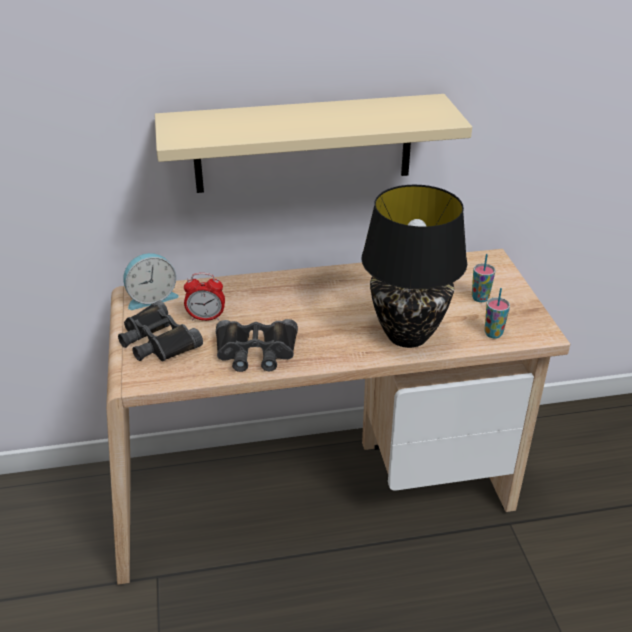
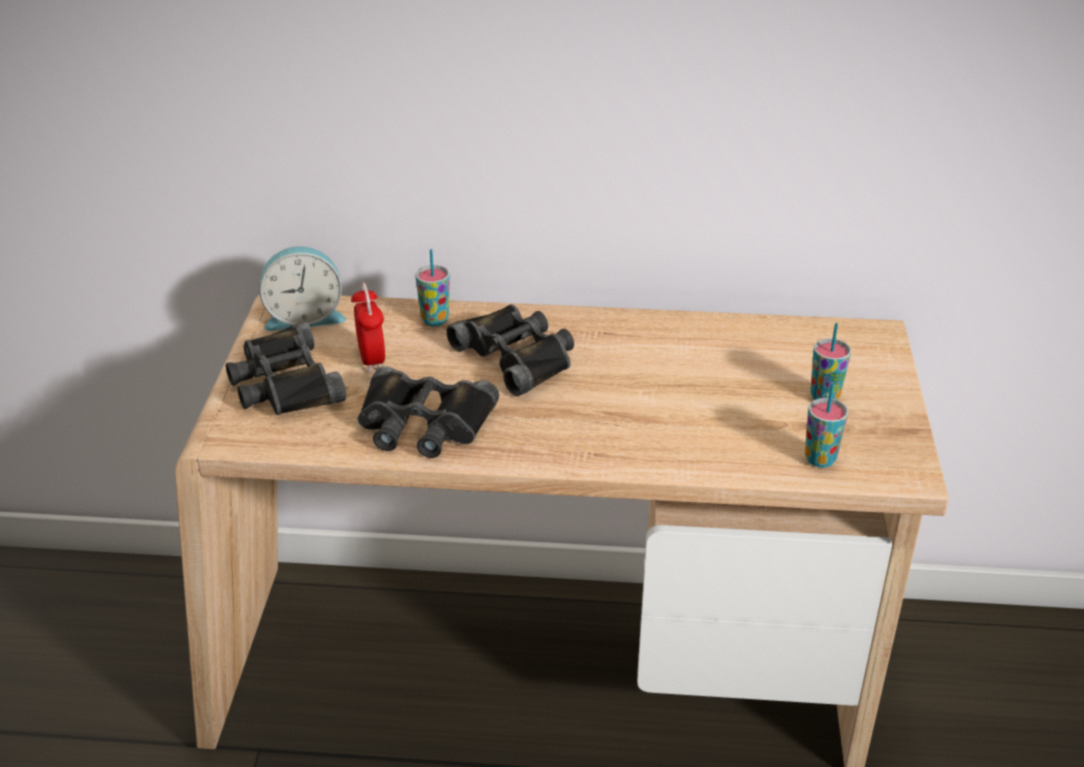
camera: 15 degrees right, 0 degrees up
beige shelf [155,94,472,193] -> none
alarm clock [184,273,225,321] -> alarm clock turned 120 degrees counterclockwise [351,283,385,373]
black table lamp [361,185,467,348] -> none
none -> cup [415,249,450,326]
none -> black binoculars [446,304,574,396]

